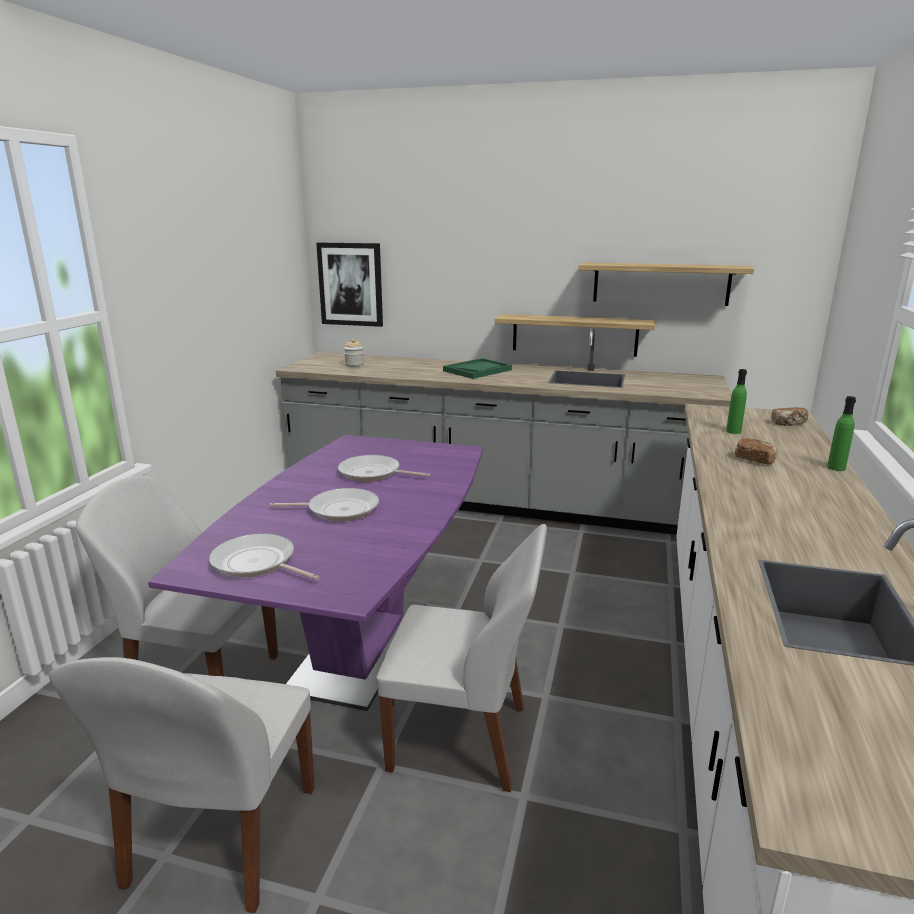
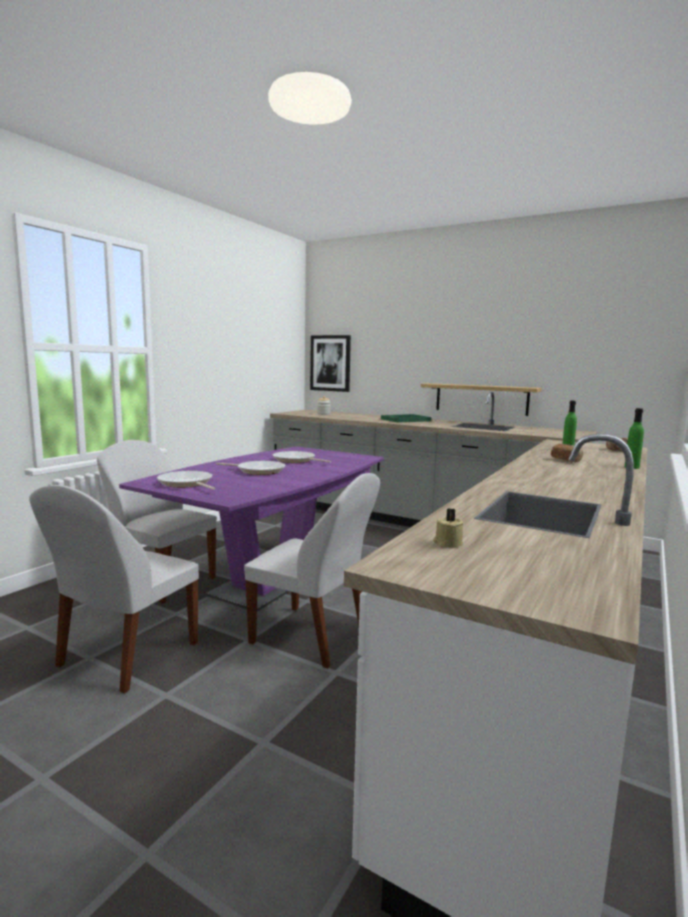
camera: 15 degrees right, 10 degrees down
shelf [578,262,754,306] -> none
none -> beige candle [433,509,463,547]

